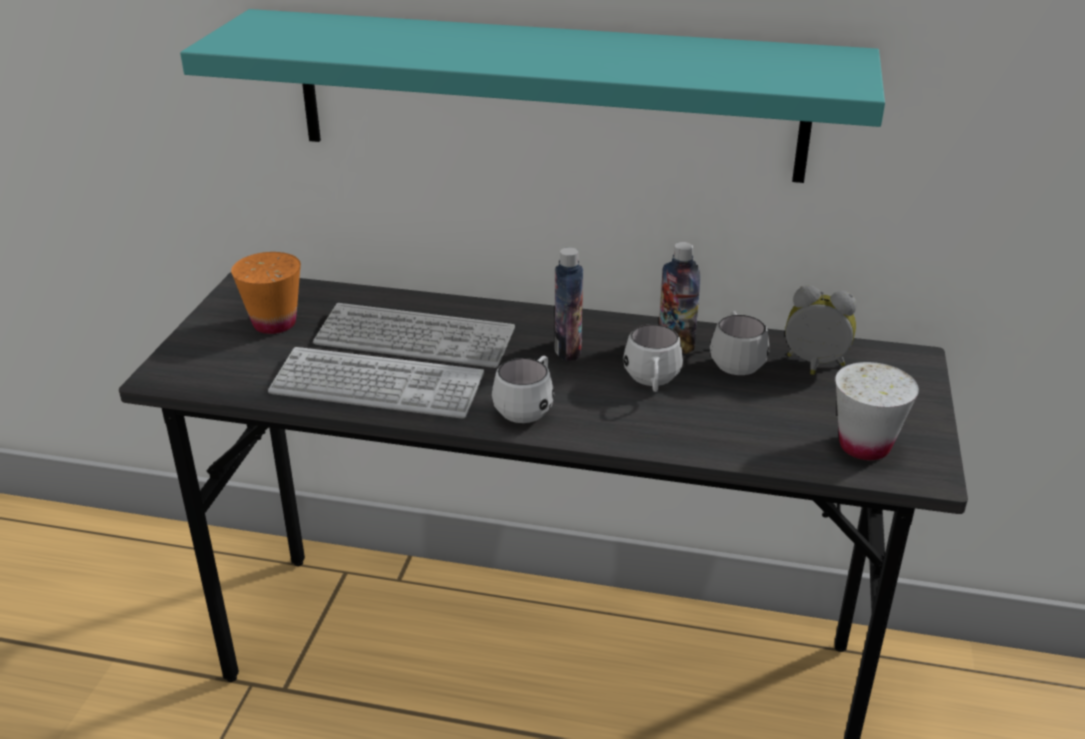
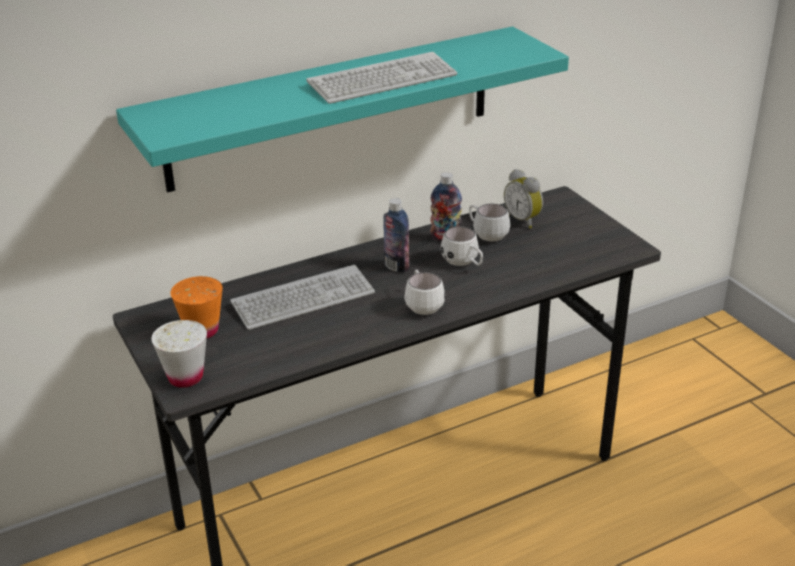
camera: 40 degrees left, 0 degrees up
keyboard [268,347,484,419] -> keyboard moved to [306,52,457,104]
alarm clock [785,286,857,375] -> alarm clock turned 105 degrees counterclockwise [504,169,543,229]
white cup [835,362,919,460] -> white cup moved to [151,320,207,388]

